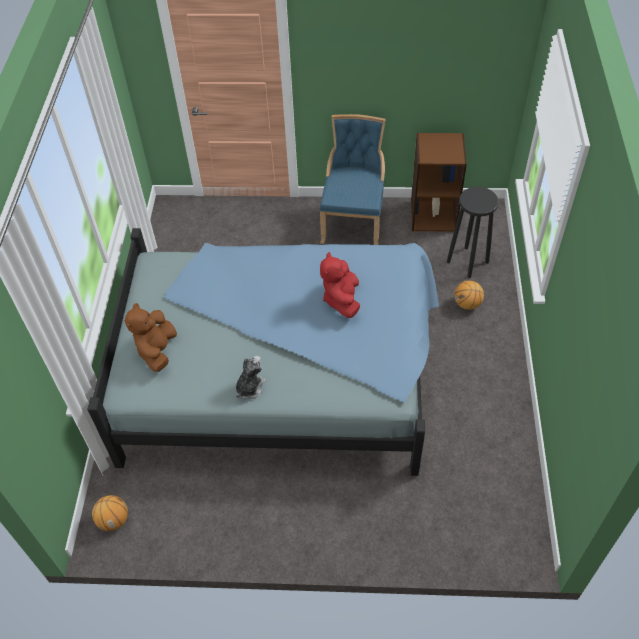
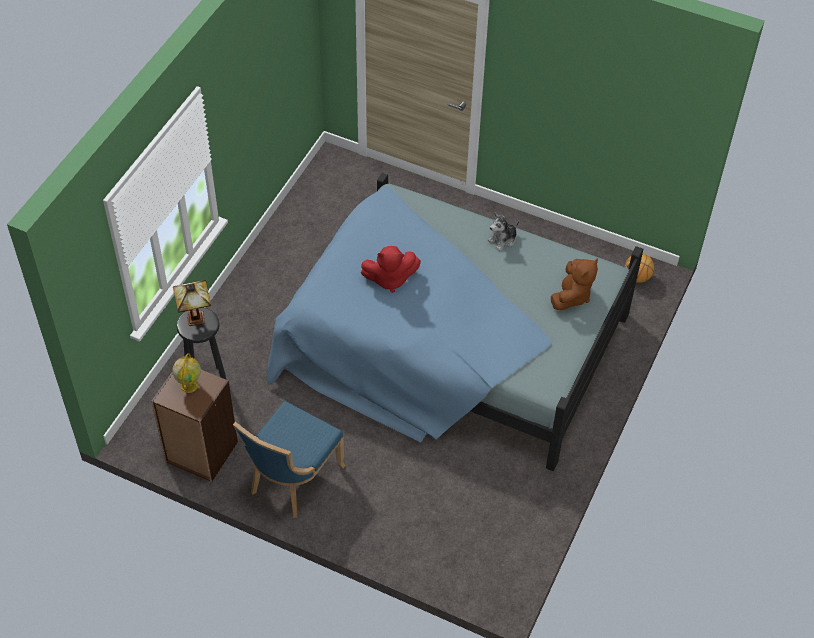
camera: 160 degrees left, 0 degrees up
red plush toy [320,252,360,318] -> red plush toy turned 60 degrees clockwise [361,246,421,293]
basketball [454,281,484,310] -> none
none -> globe [172,353,201,393]
none -> table lamp [173,280,211,326]

